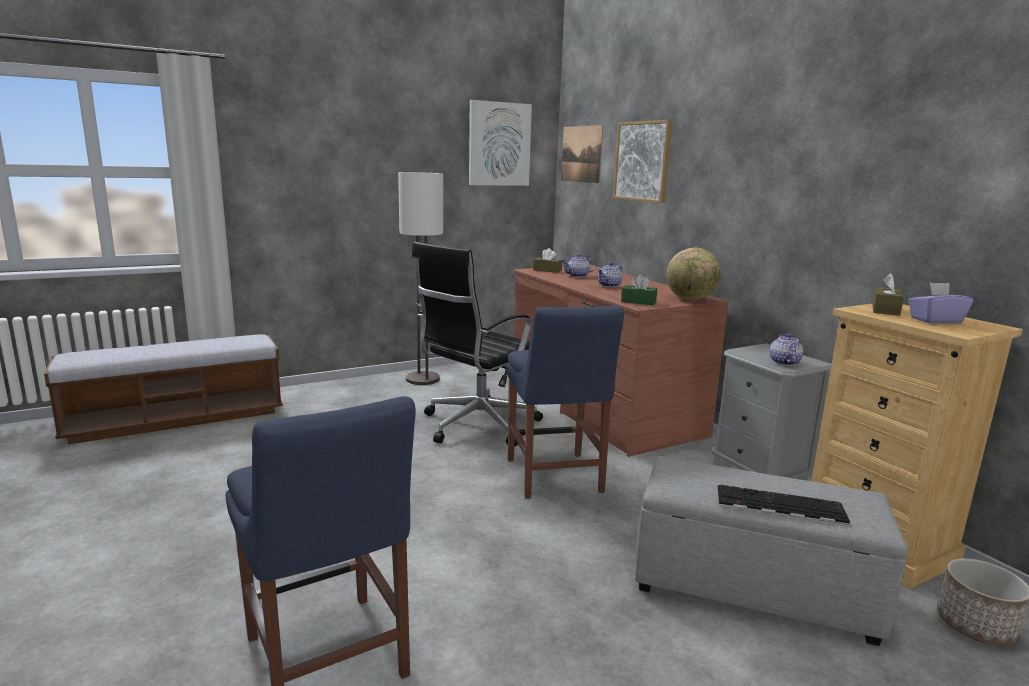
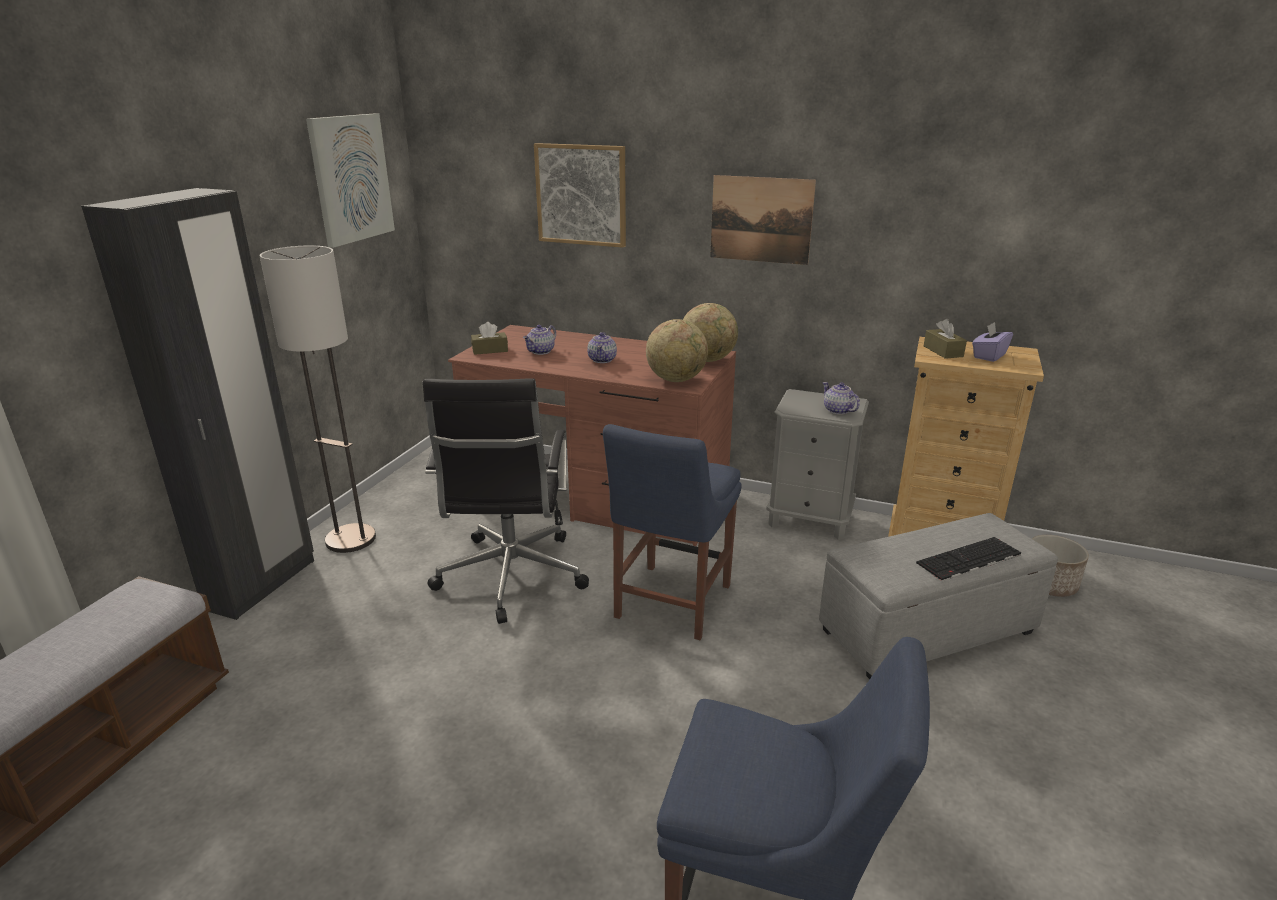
camera: 40 degrees left, 10 degrees up
blue chair [506,306,624,499] -> blue chair turned 75 degrees clockwise [603,424,742,640]
picture [561,125,603,184] -> picture moved to [710,175,816,265]
green tissue box [621,274,657,305] -> globe [646,319,708,382]
none -> black wardrobe [81,188,314,620]

